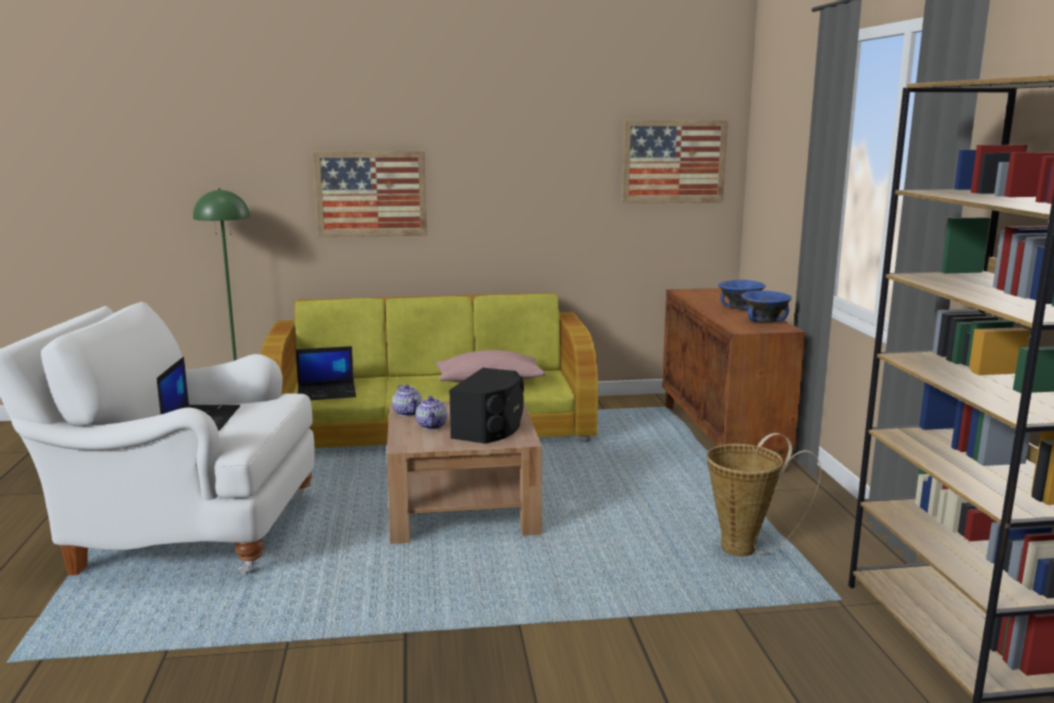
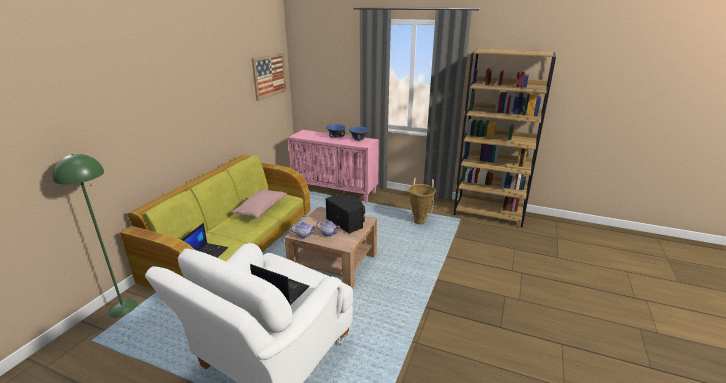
camera: 60 degrees left, 10 degrees up
picture [313,151,427,237] -> none
brown cabinet [662,288,805,472] -> pink cabinet [288,130,379,202]

